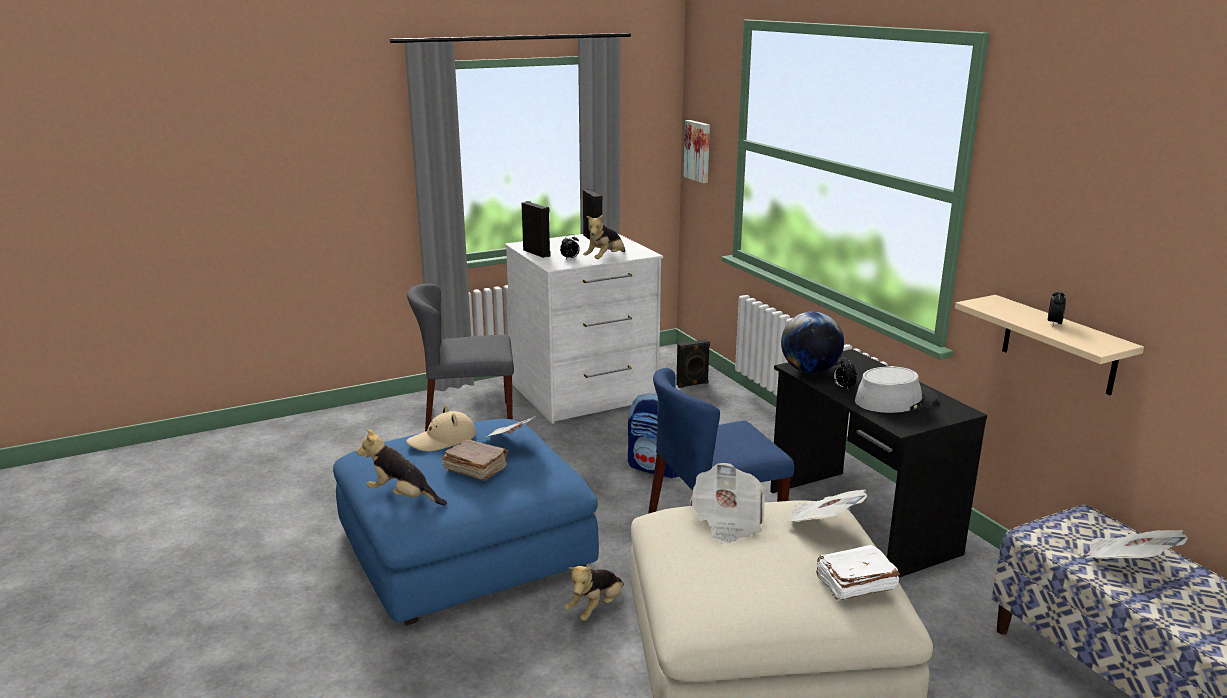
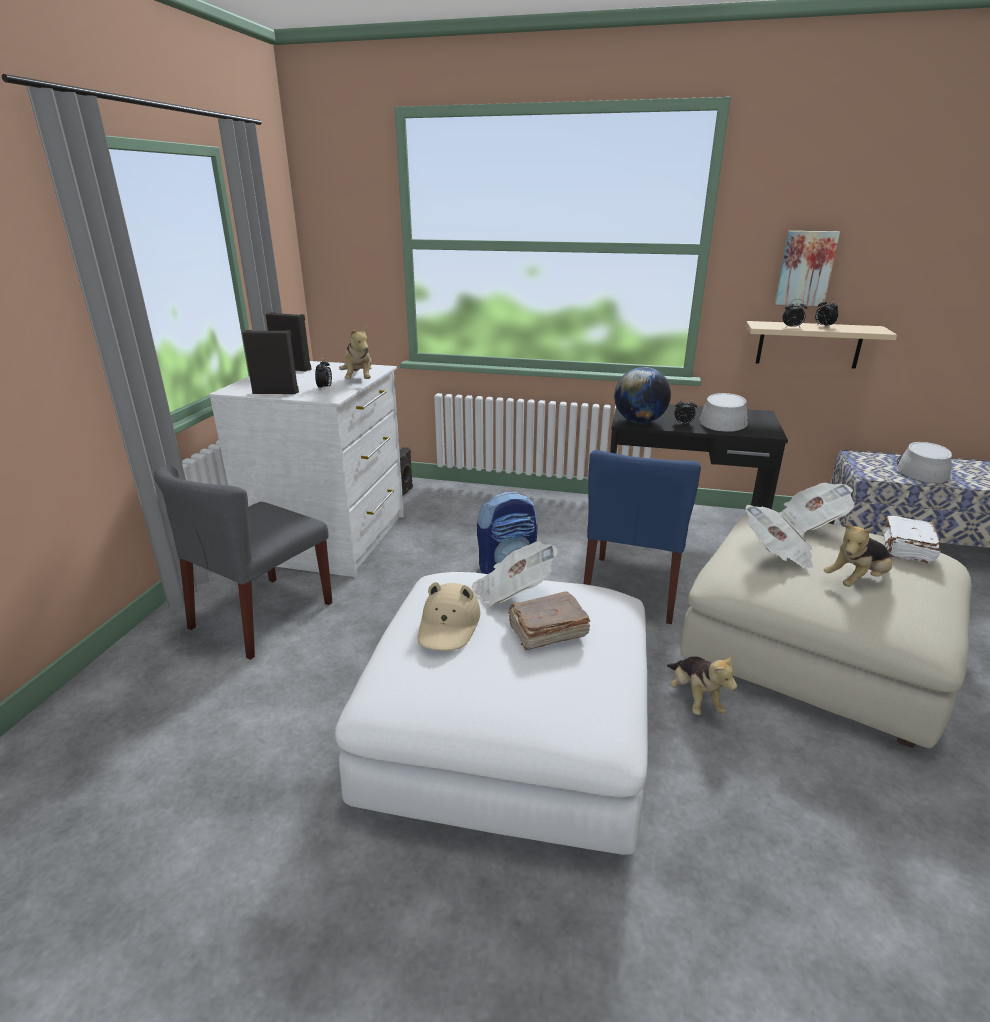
camera: 50 degrees left, 5 degrees up
blue ottoman [333,419,599,625] -> white ottoman [335,572,648,855]
plush toy [356,429,447,506] -> plush toy moved to [824,524,892,587]
picture [684,120,710,183] -> picture moved to [775,231,840,306]
newspaper [1086,530,1188,559] -> grey hat [896,442,952,483]
none -> alarm clock [783,299,807,327]

